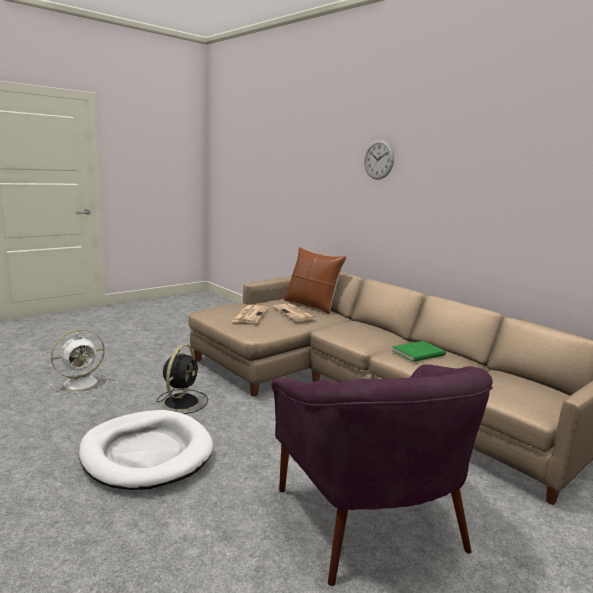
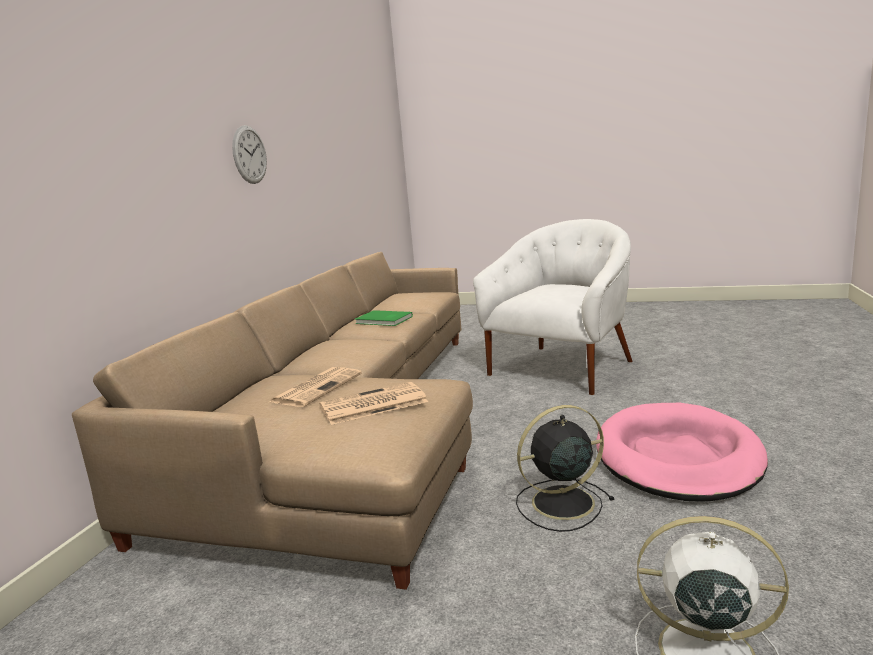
camera: 120 degrees left, 0 degrees up
white dog bed [79,410,213,490] -> pink dog bed [596,403,768,502]
purple armchair [272,364,493,586] -> white armchair [473,219,633,395]
brown pillow [284,247,346,314] -> none
wall clock [364,140,394,180] -> wall clock moved to [232,125,267,184]

